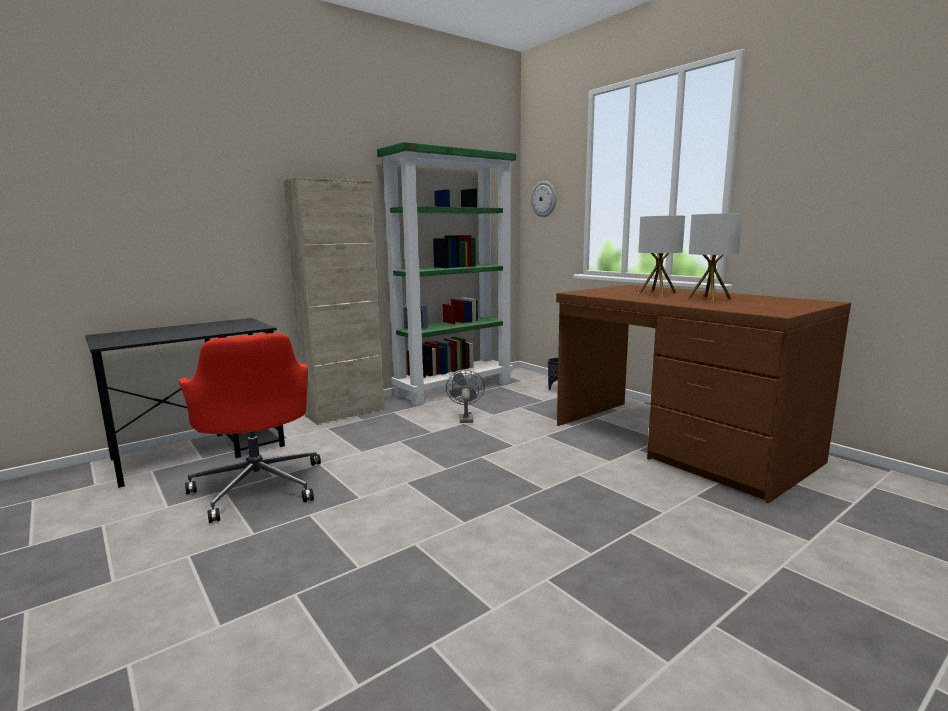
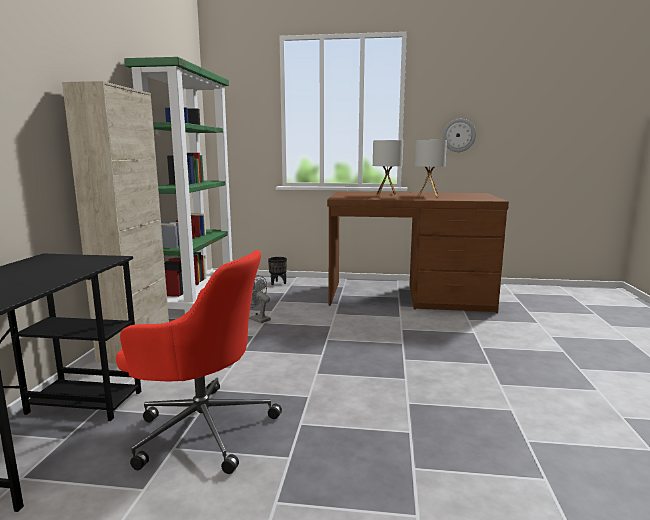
camera: 45 degrees left, 0 degrees up
wall clock [531,181,556,217] -> wall clock moved to [443,119,476,152]

